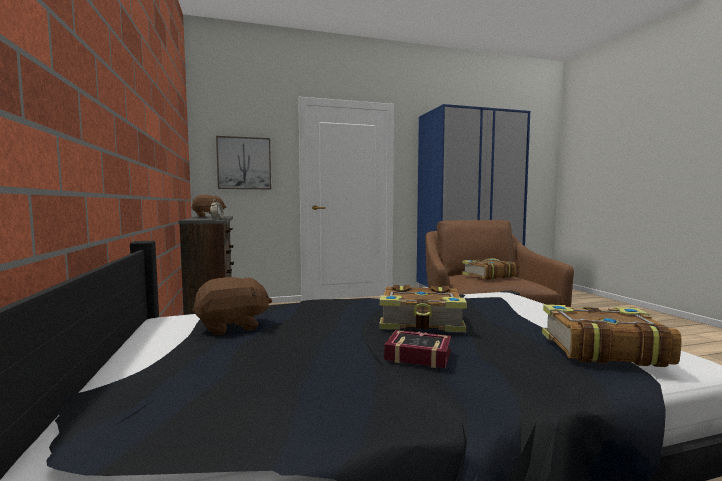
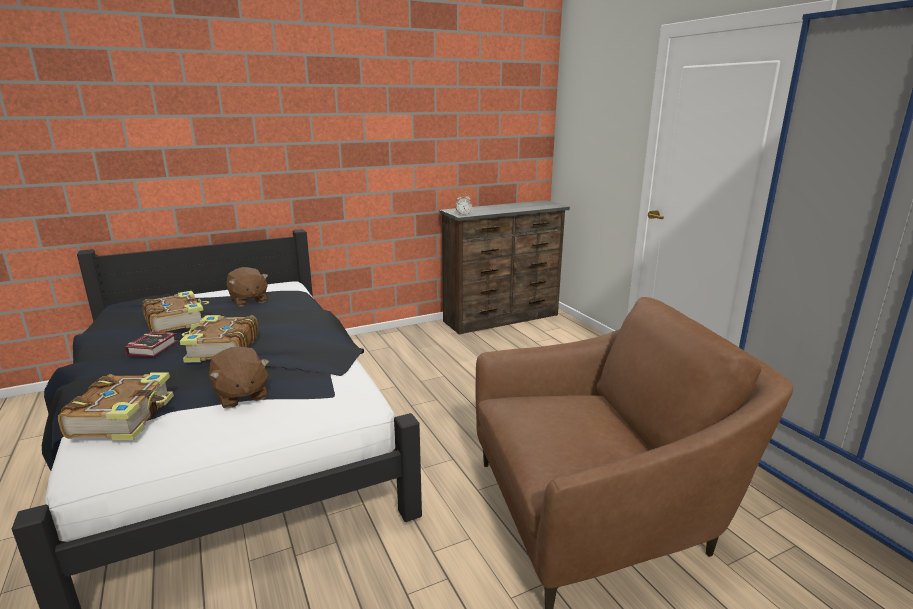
camera: 80 degrees right, 15 degrees up
brown plush toy [191,195,226,217] -> brown plush toy moved to [209,347,270,409]
picture [216,136,271,189] -> none
book [462,258,516,280] -> book moved to [142,291,209,332]

